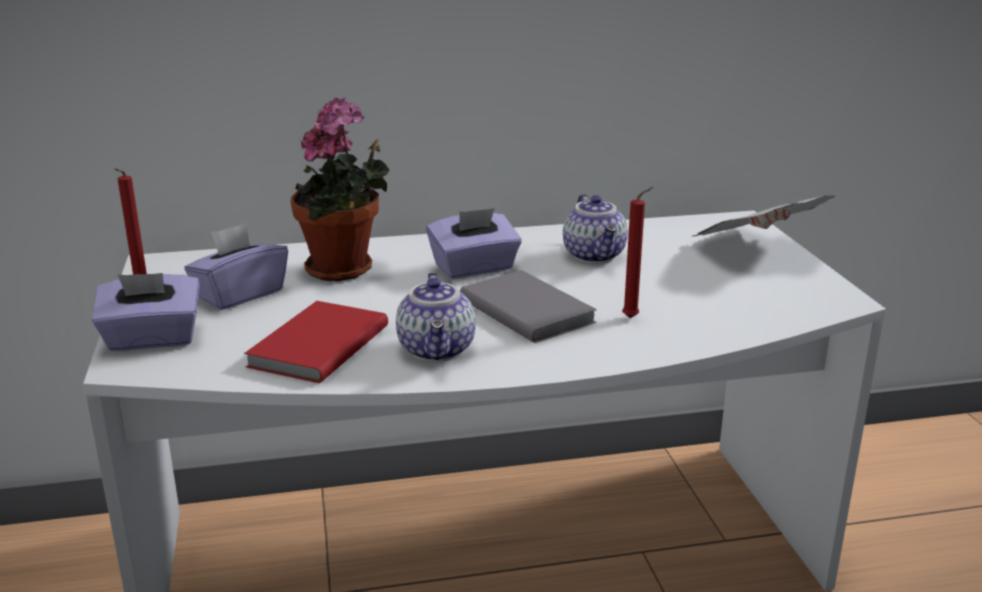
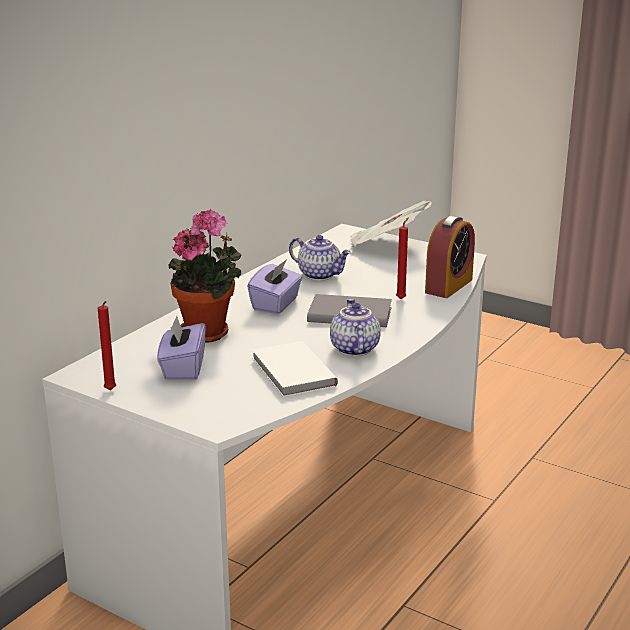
camera: 45 degrees left, 0 degrees up
purple tissue box [92,273,200,351] -> none
red book [244,301,388,383] -> white book [252,341,338,397]
teapot [396,272,476,362] -> teapot turned 135 degrees counterclockwise [330,299,381,356]
none -> alarm clock [425,216,475,298]

